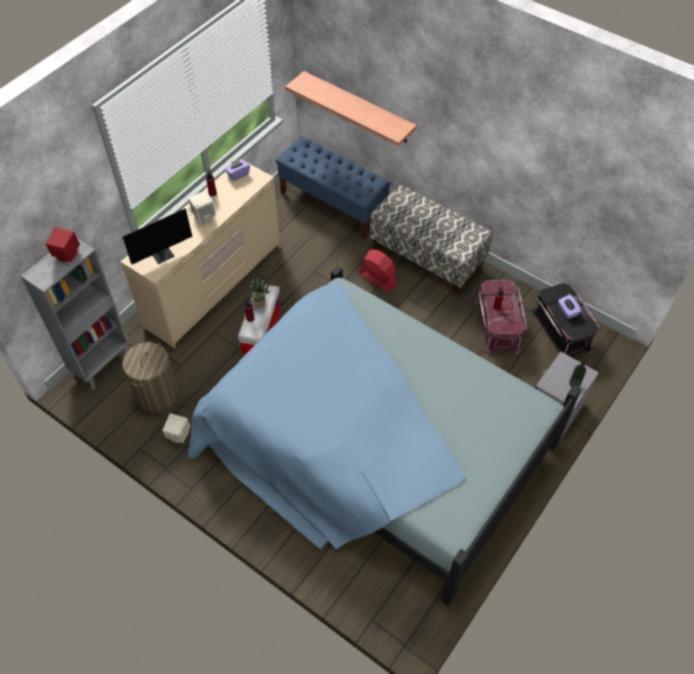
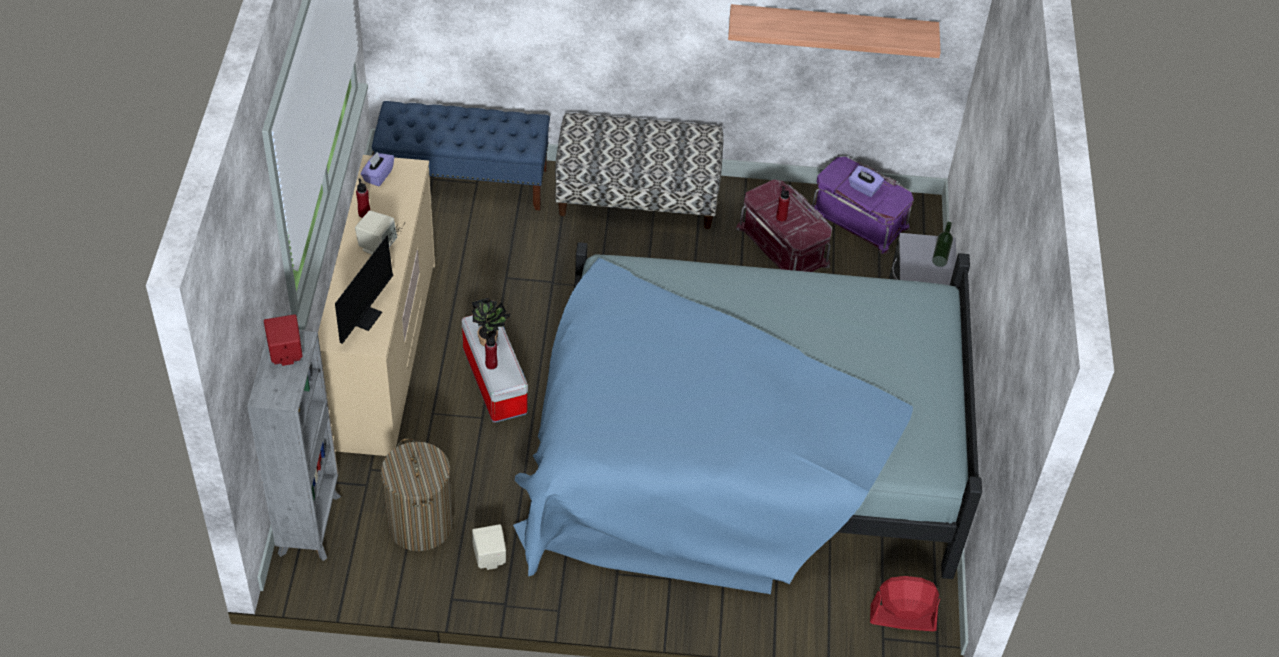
camera: 35 degrees left, 5 degrees down
shelf [285,71,417,146] -> shelf moved to [728,4,941,58]
red fan [359,249,397,292] -> red fan moved to [870,576,940,631]
black storage box [530,283,599,357] -> purple storage box [809,157,914,254]

